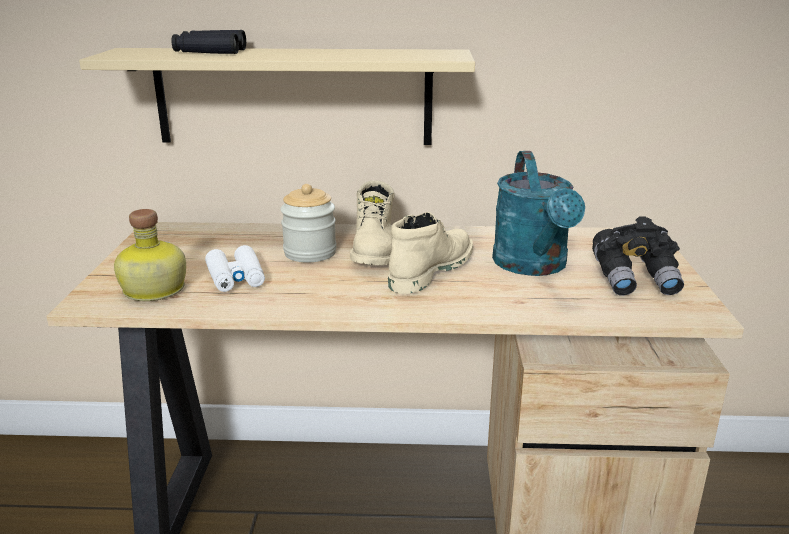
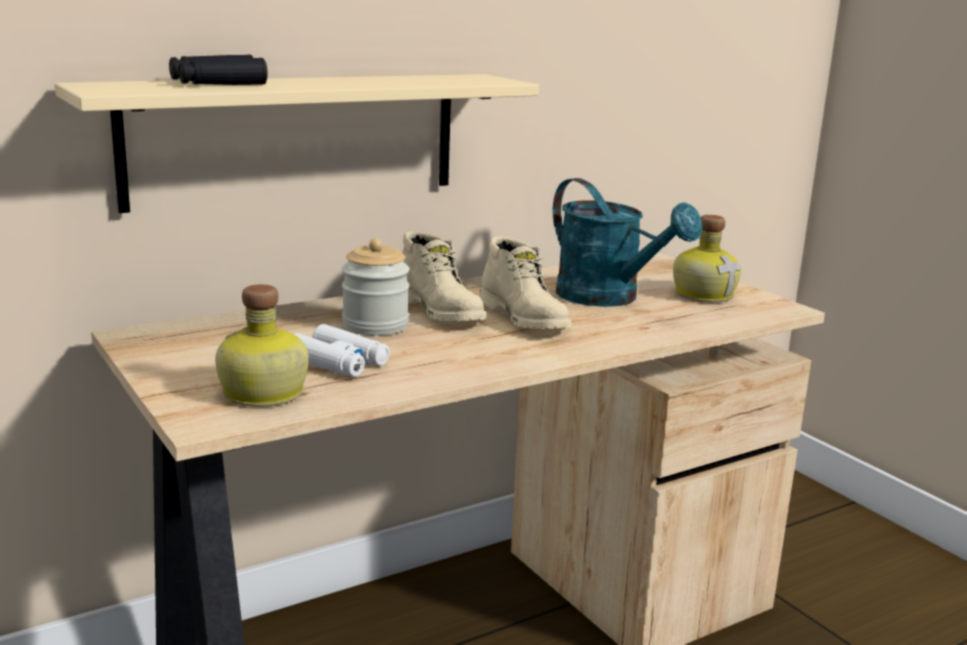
camera: 35 degrees left, 5 degrees down
beige boot [388,212,473,294] -> beige boot turned 150 degrees clockwise [479,237,572,329]
black binoculars [592,216,684,296] -> bottle [673,215,741,302]

